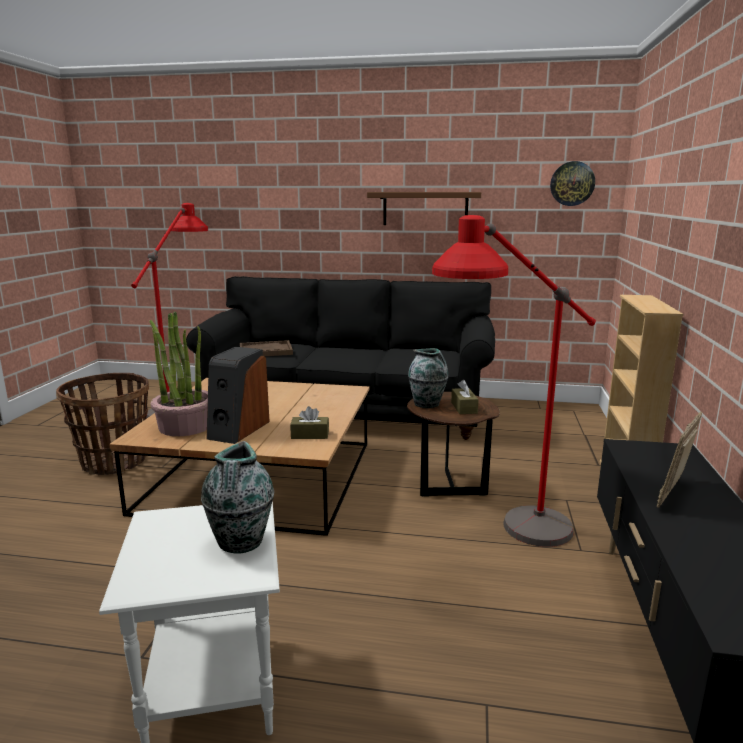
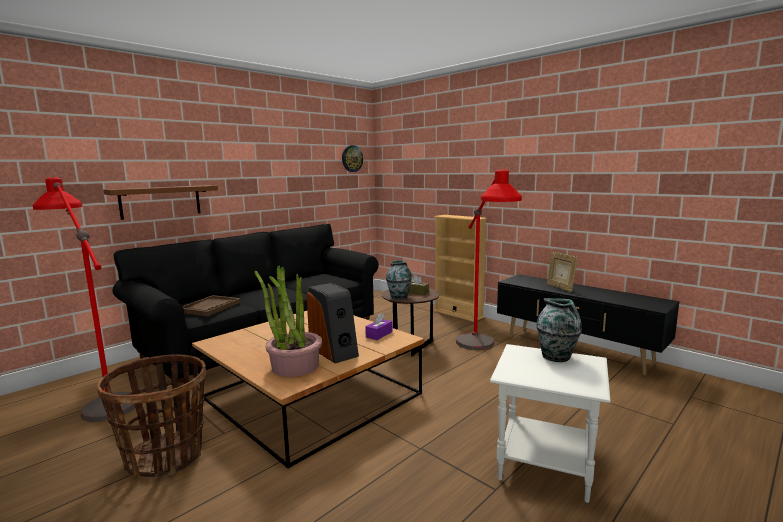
camera: 55 degrees left, 5 degrees down
brown tissue box [290,406,329,439] -> purple tissue box [365,313,392,340]
brown shelf [367,192,481,225] -> brown shelf moved to [103,185,218,220]

